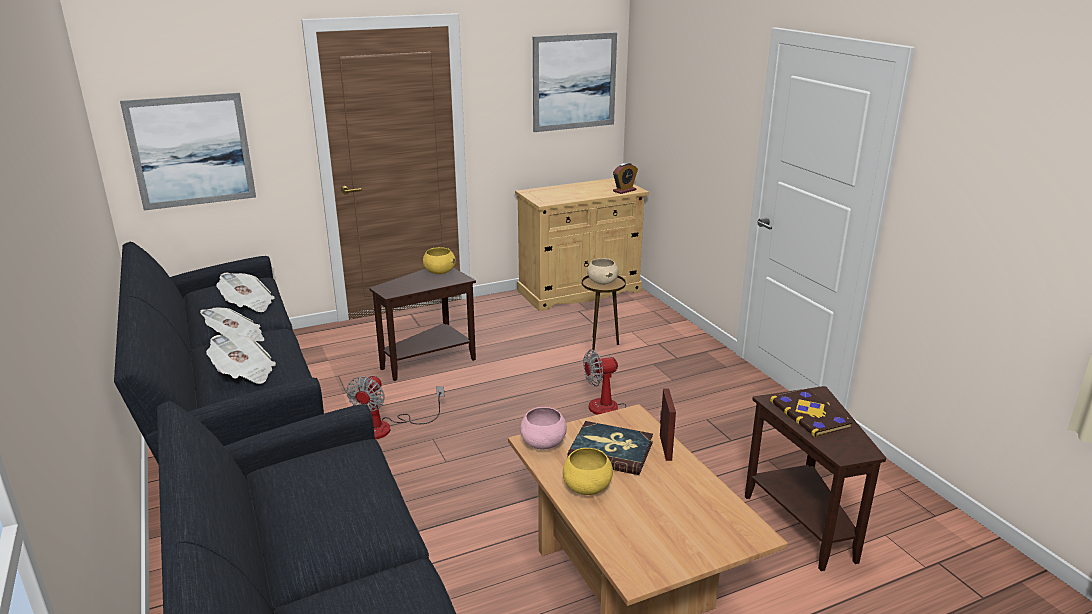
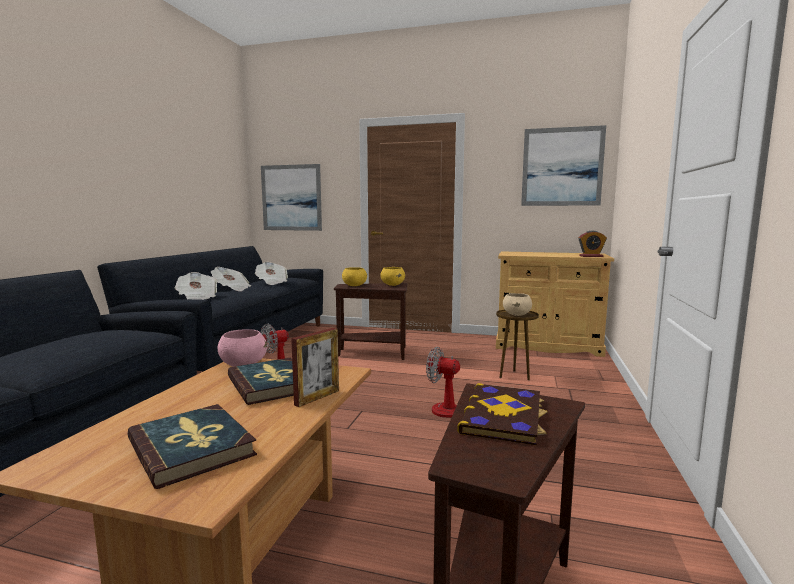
camera: 40 degrees right, 15 degrees down
yellow bowl [563,448,613,495] -> yellow bowl moved to [342,267,367,286]
none -> book [127,404,257,489]

